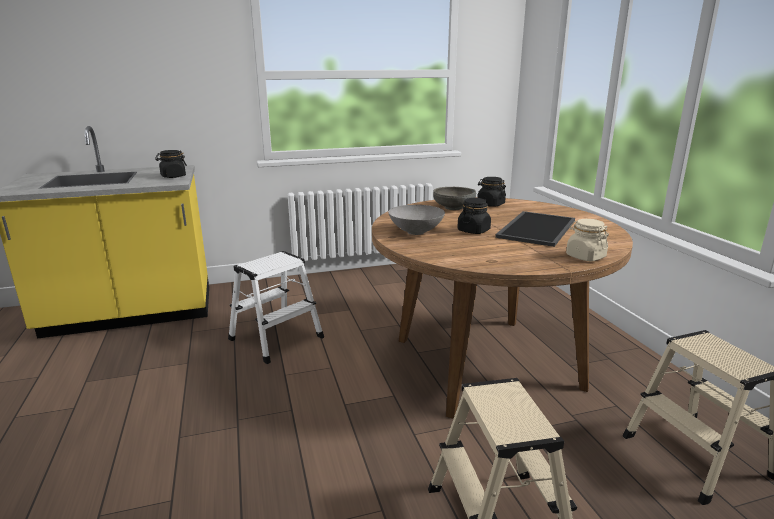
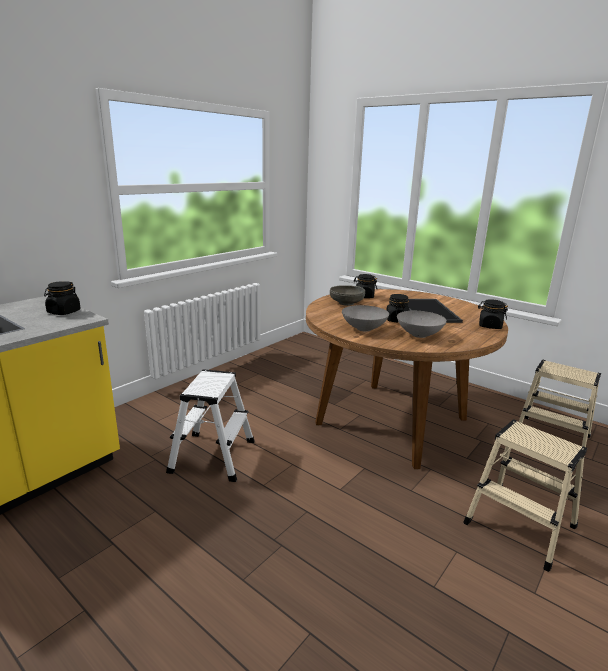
camera: 35 degrees left, 0 degrees up
beige jar [566,219,609,261] -> black jar [478,299,508,329]
none -> grey bowl [397,311,447,338]

